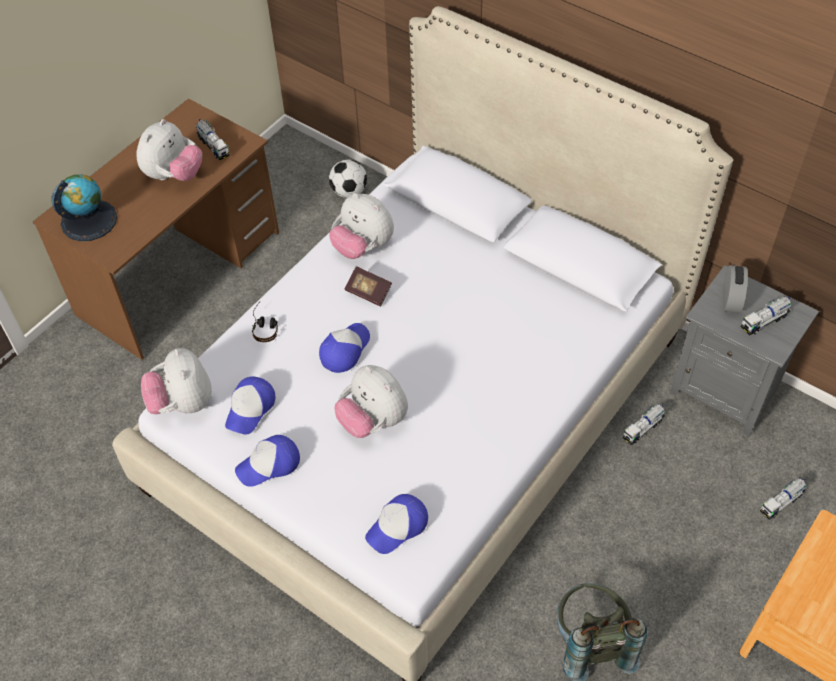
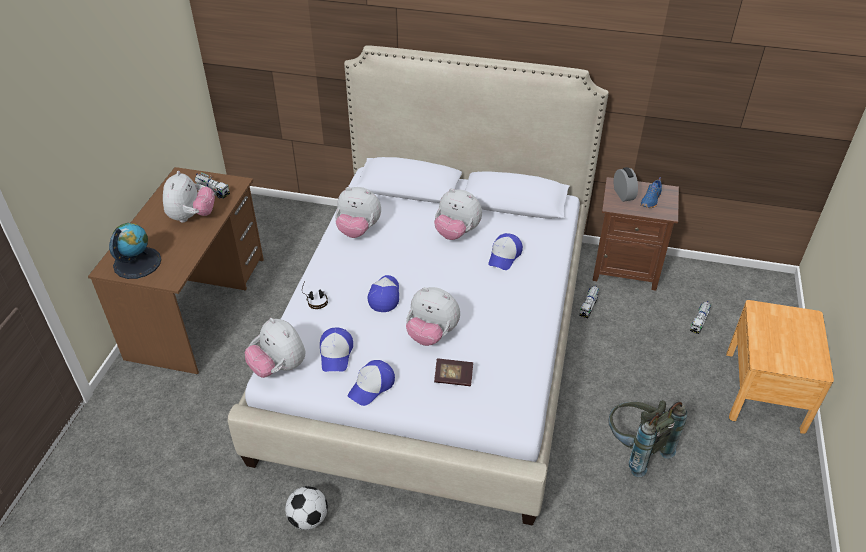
camera: 25 degrees left, 10 degrees down
football [329,160,367,198] -> football moved to [285,486,328,530]
book [345,266,392,307] -> book moved to [434,358,473,386]
cap [365,494,428,554] -> cap moved to [488,233,523,270]
grey nightstand [670,265,819,436] -> brown nightstand [592,177,679,291]
toy truck [741,296,791,335] -> blue shoe [640,177,662,208]
none -> plush toy [434,189,482,240]

